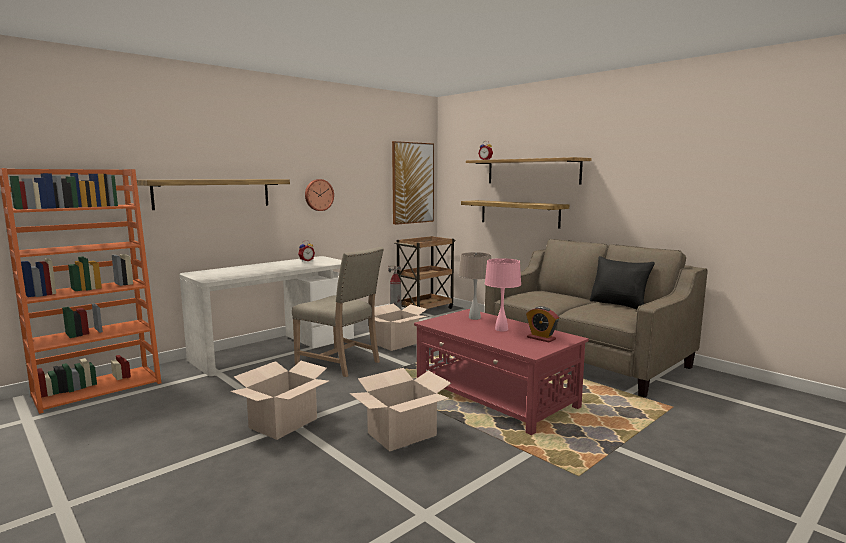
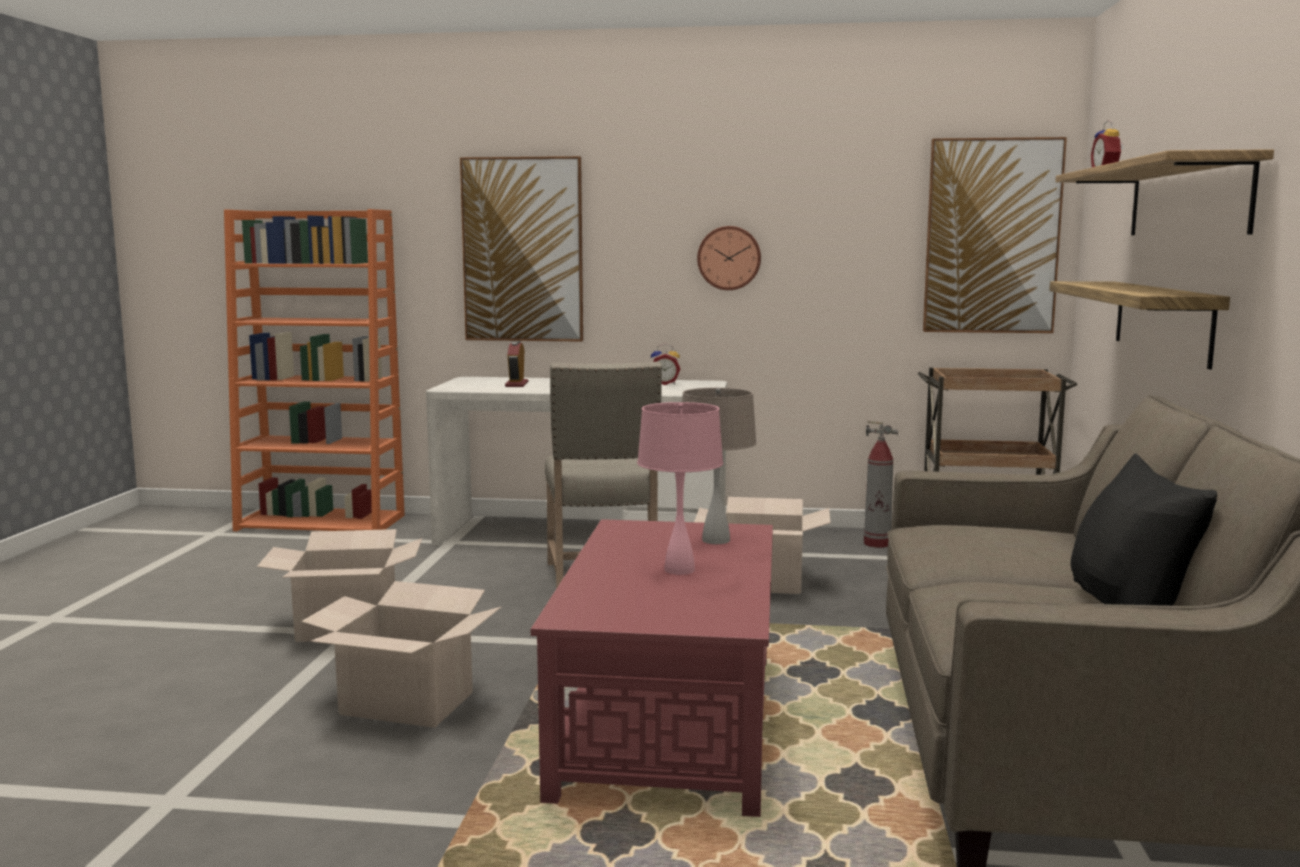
camera: 50 degrees right, 0 degrees up
shelf [137,179,290,210] -> picture [460,156,583,342]
alarm clock [526,306,559,343] -> alarm clock moved to [505,341,528,387]

